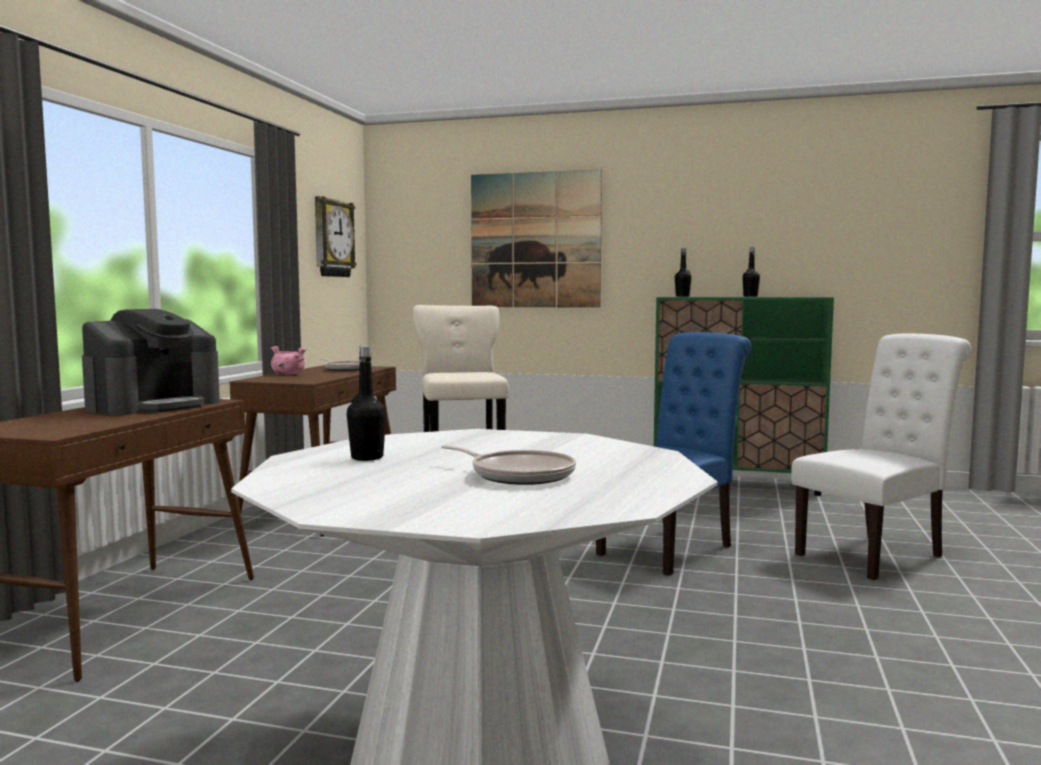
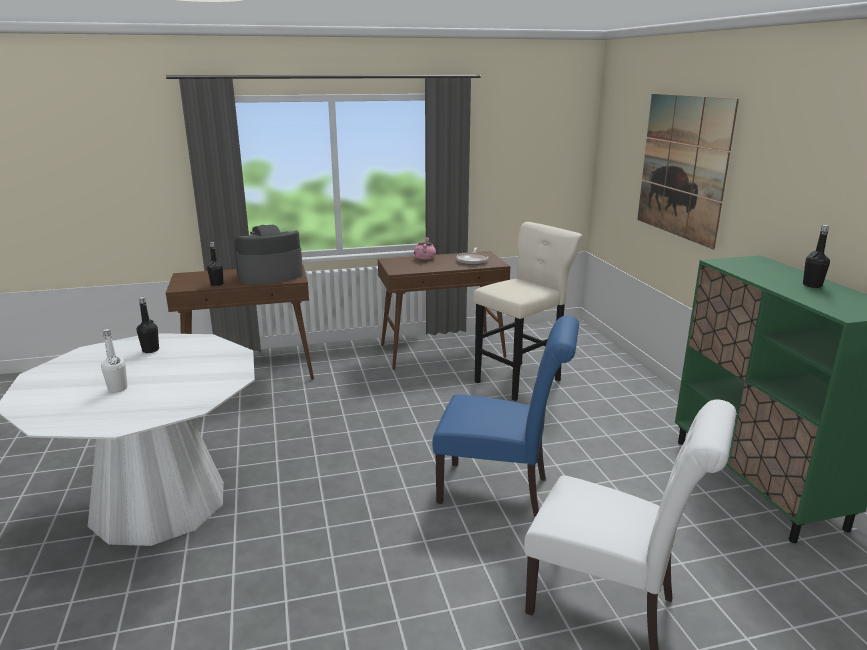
camera: 60 degrees right, 15 degrees up
coffee machine [82,309,220,415] -> coffee machine turned 150 degrees clockwise [234,225,303,284]
wall clock [315,196,356,277] -> none
frying pan [441,445,576,485] -> white bottle [101,329,127,393]
black bottle [675,248,692,297] -> black bottle moved to [207,242,223,286]

